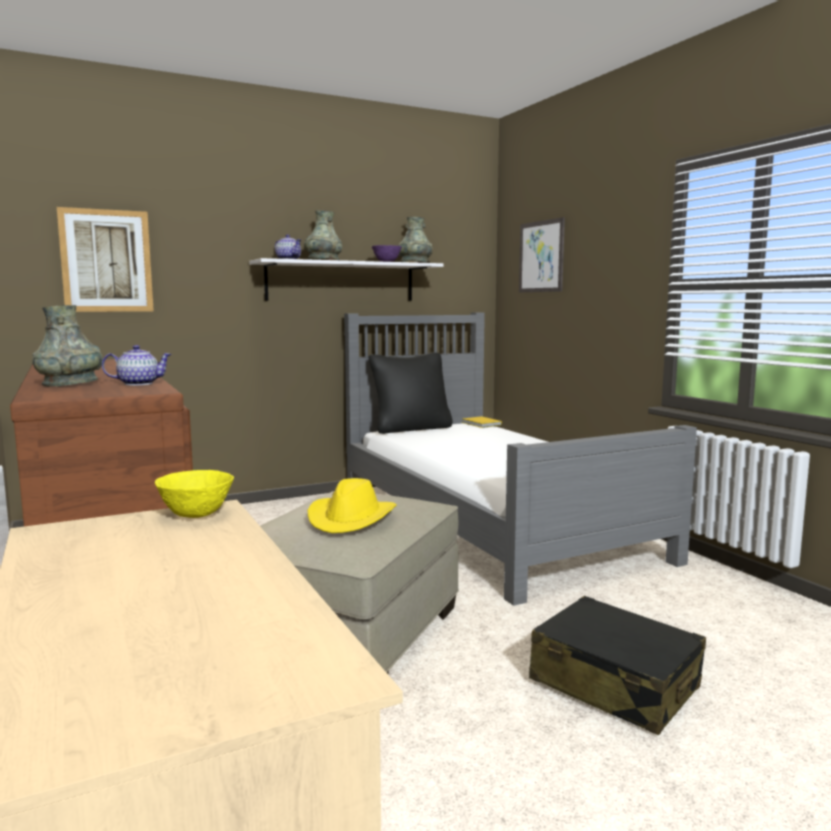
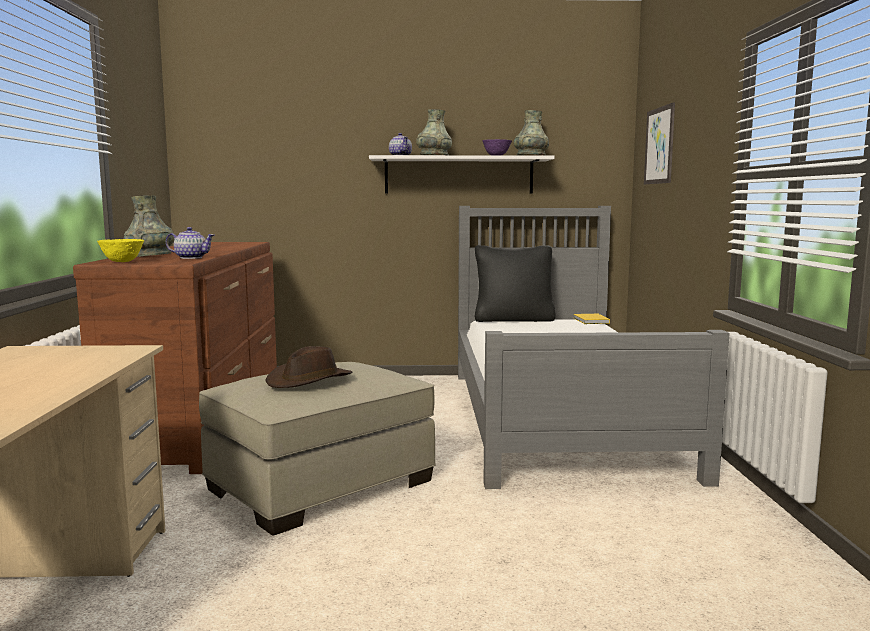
camera: 25 degrees right, 0 degrees up
picture [57,207,154,312] -> none
yellow bowl [155,470,234,518] -> yellow bowl moved to [97,239,144,262]
yellow hat [308,478,397,533] -> brown hat [265,346,352,388]
black suitcase [529,596,706,735] -> none

